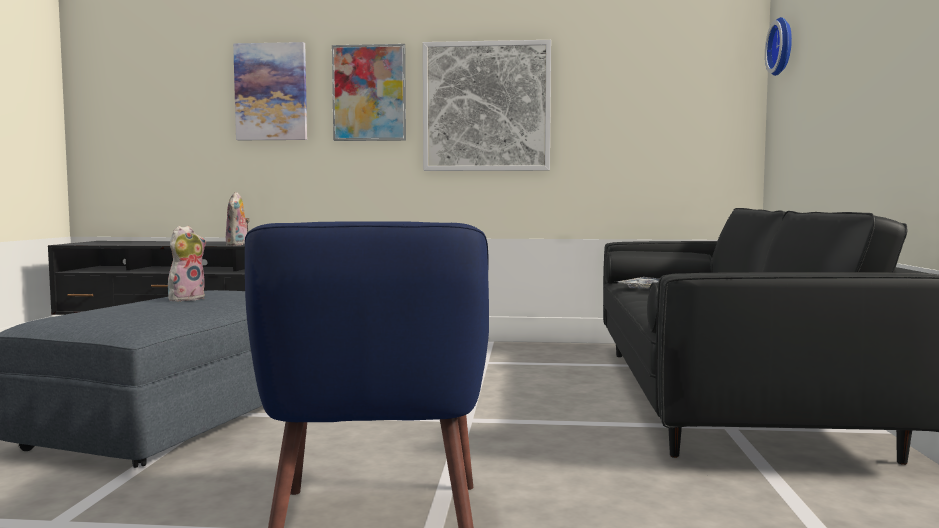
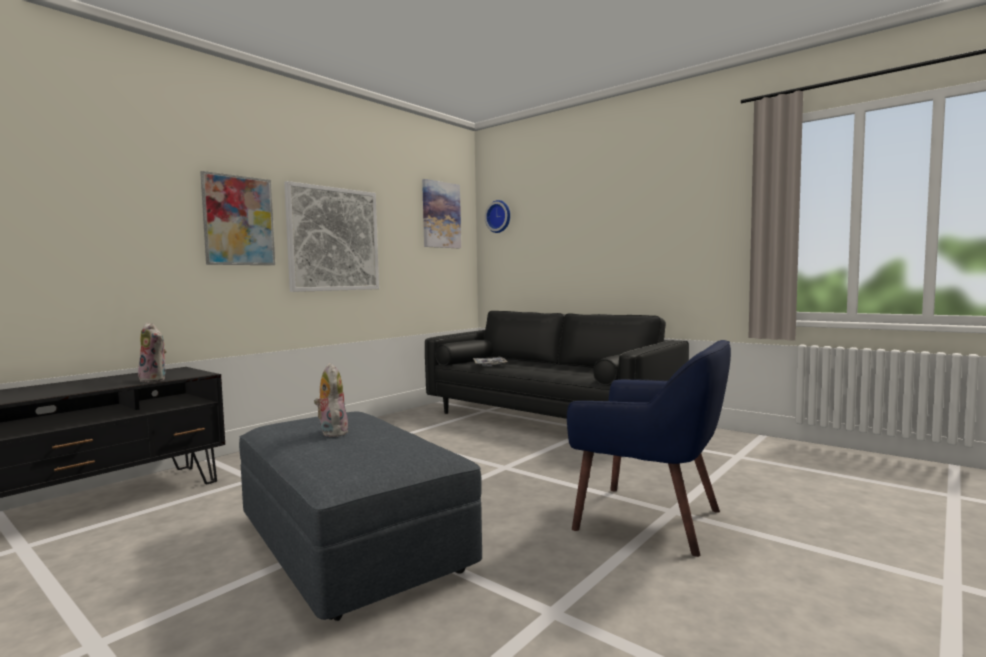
camera: 55 degrees left, 0 degrees up
picture [233,42,307,140] -> picture moved to [422,179,461,248]

